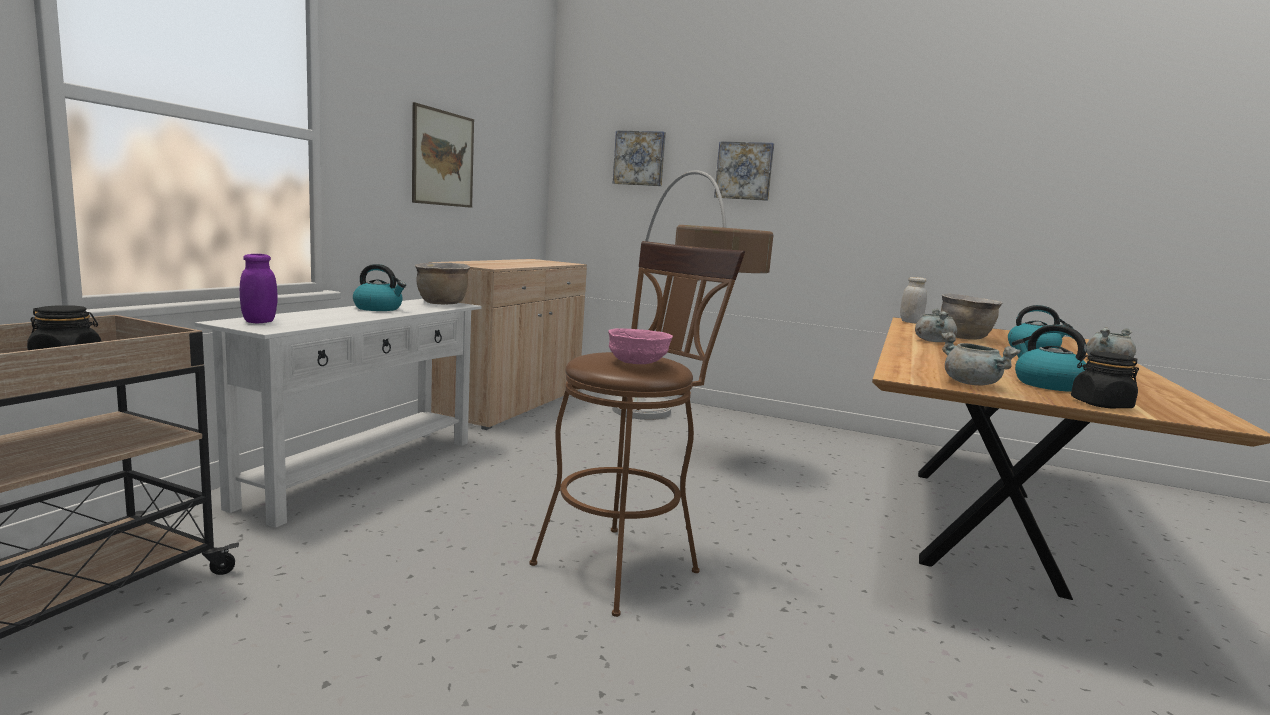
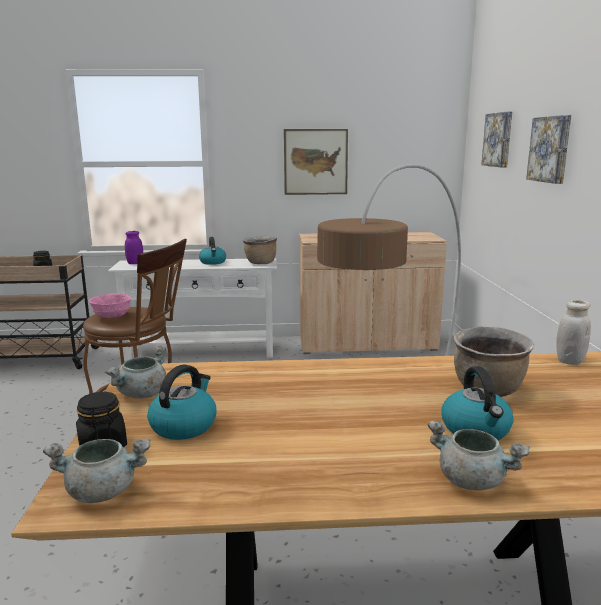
camera: 65 degrees right, 5 degrees up
grey cooking pot [915,308,957,342] -> grey cooking pot moved to [43,439,150,503]

